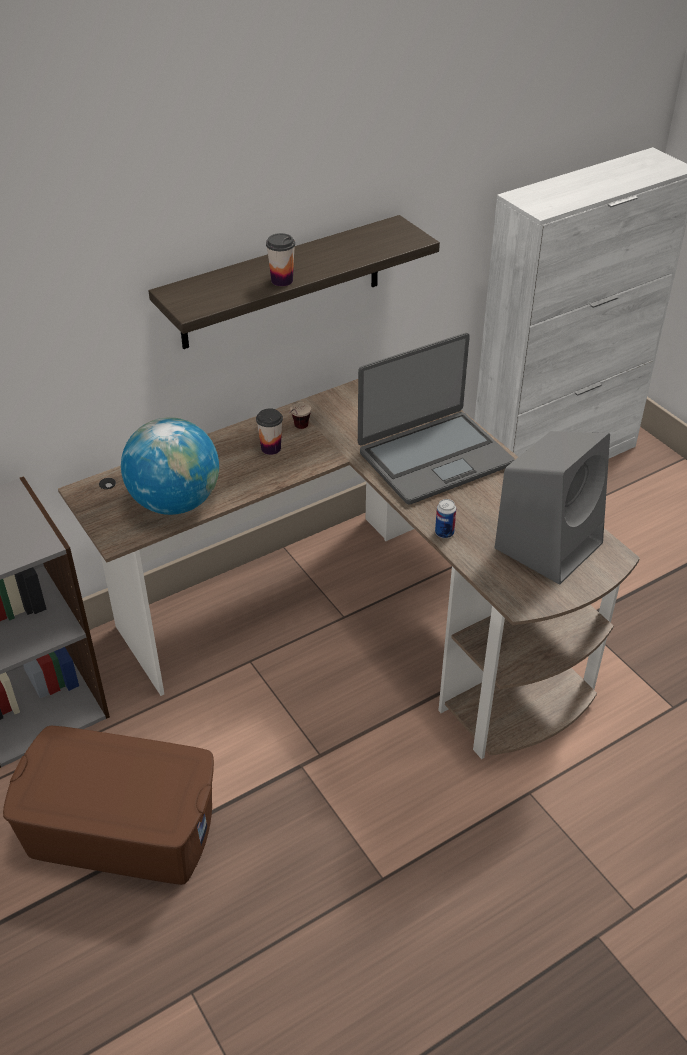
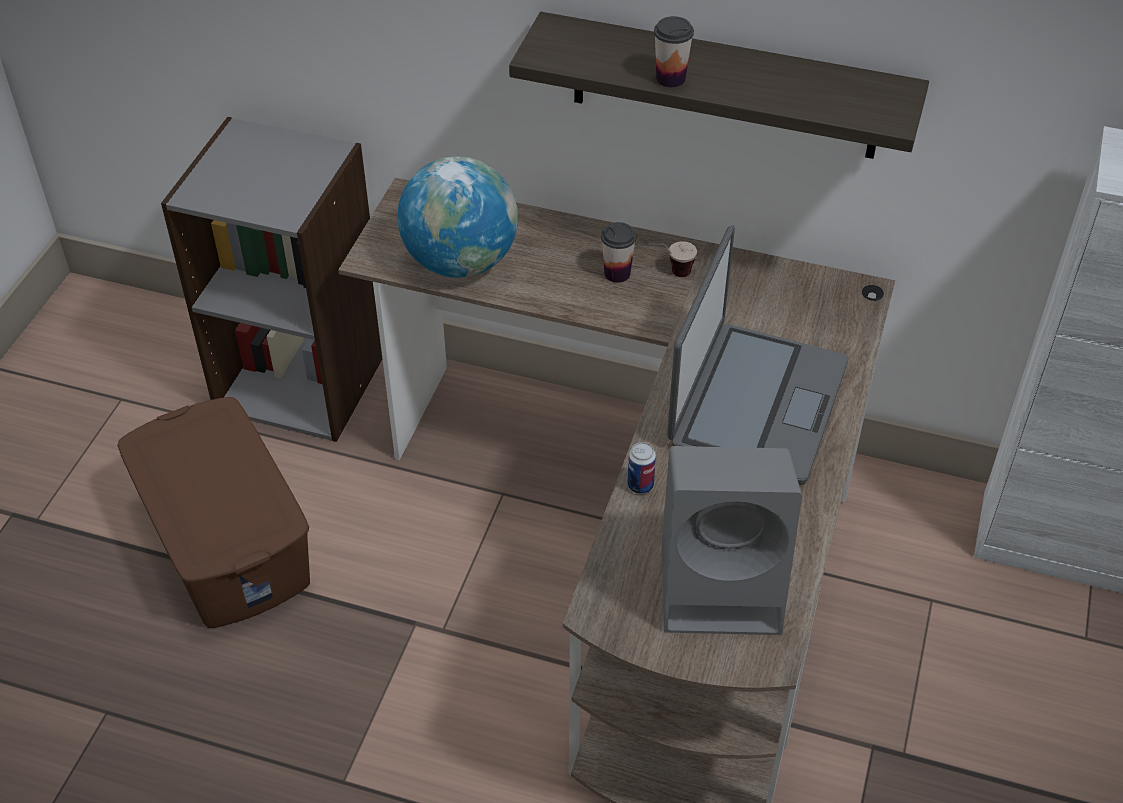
camera: 50 degrees right, 5 degrees up
laptop [358,333,514,504] -> laptop turned 90 degrees counterclockwise [667,225,848,485]

